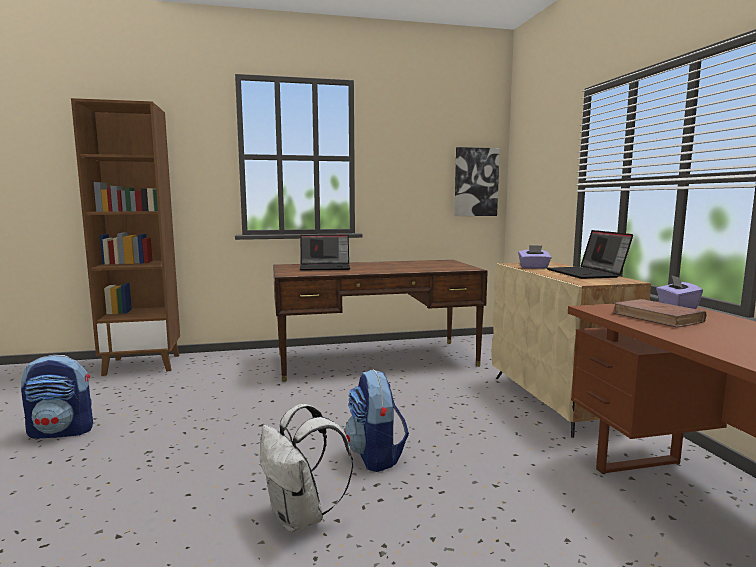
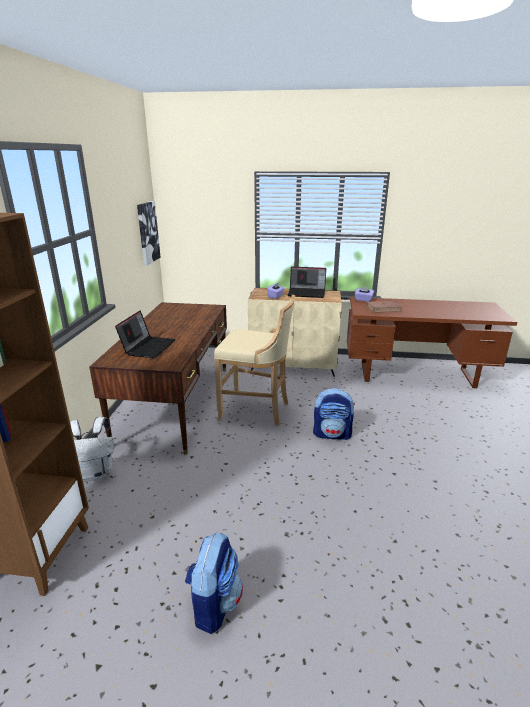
camera: 70 degrees left, 15 degrees up
white backpack [260,404,353,533] -> white backpack moved to [70,417,114,482]
none -> beige stool [214,295,295,426]

